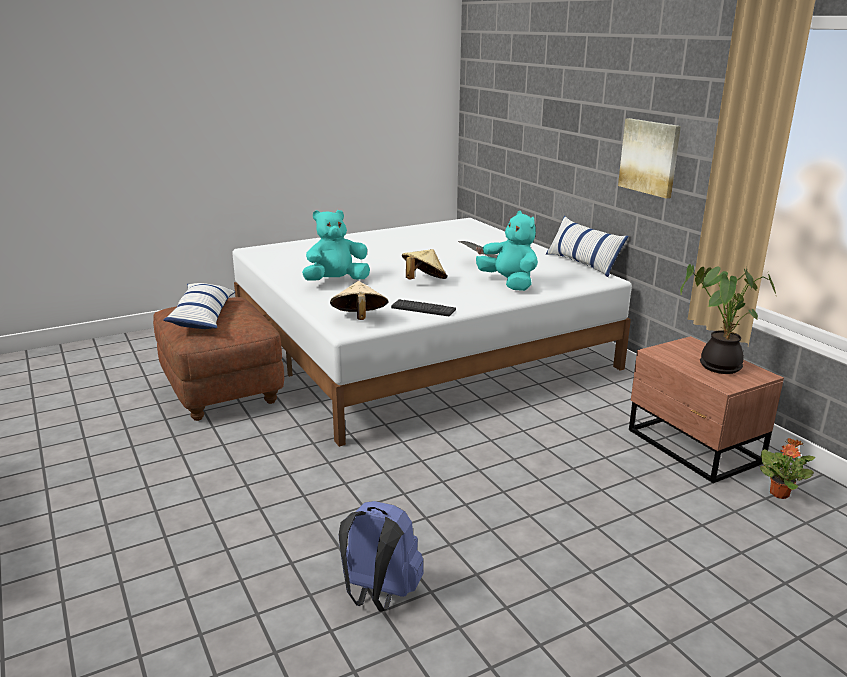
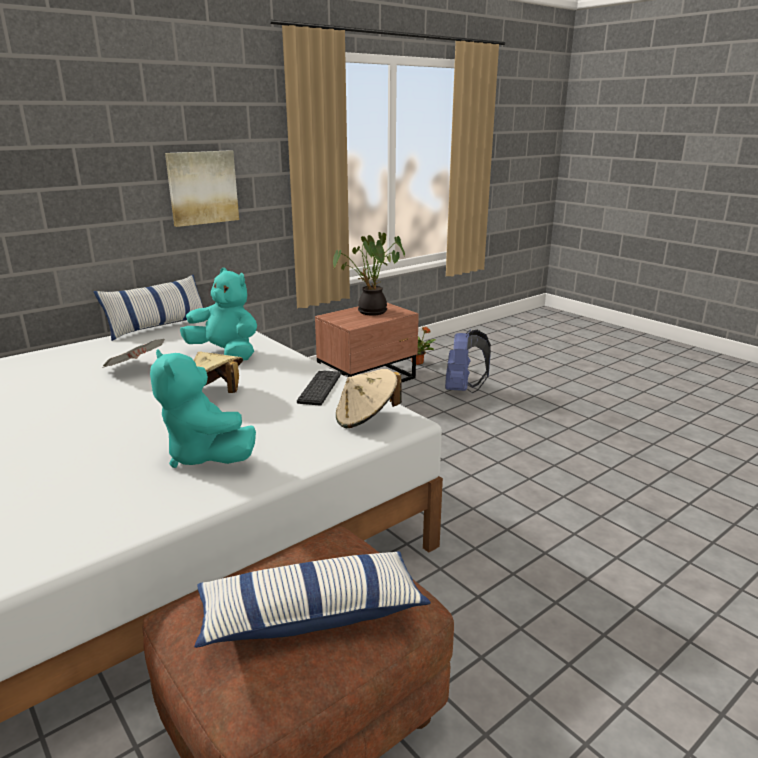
camera: 100 degrees left, 0 degrees up
blue backpack [339,501,424,612] -> blue backpack moved to [445,329,491,393]
turquoise plush toy [476,211,538,291] -> turquoise plush toy turned 75 degrees clockwise [180,268,257,360]

